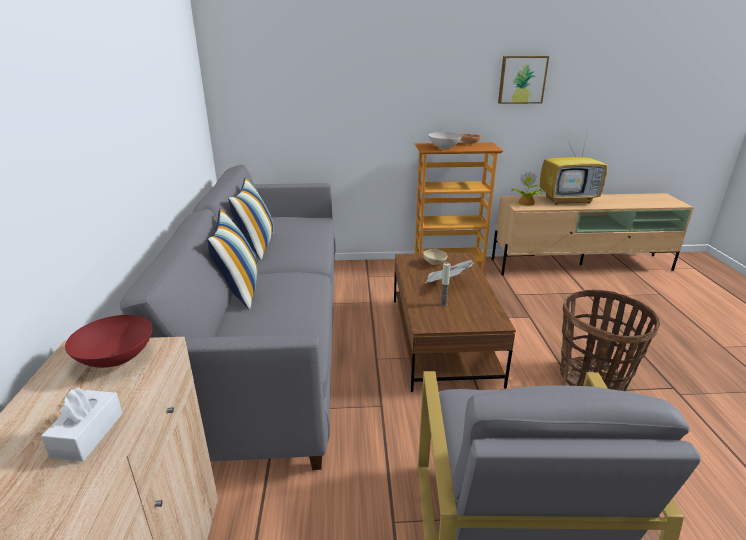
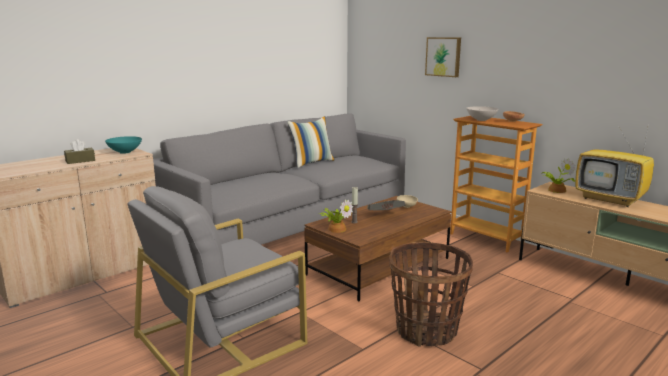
camera: 50 degrees right, 10 degrees down
white tissue box [41,387,123,462] -> brown tissue box [64,139,95,164]
red bowl [65,315,152,368] -> turquoise bowl [105,136,142,154]
pillow [207,208,257,310] -> none
picture [498,56,549,104] -> picture moved to [425,37,461,77]
none -> potted plant [318,199,353,233]

